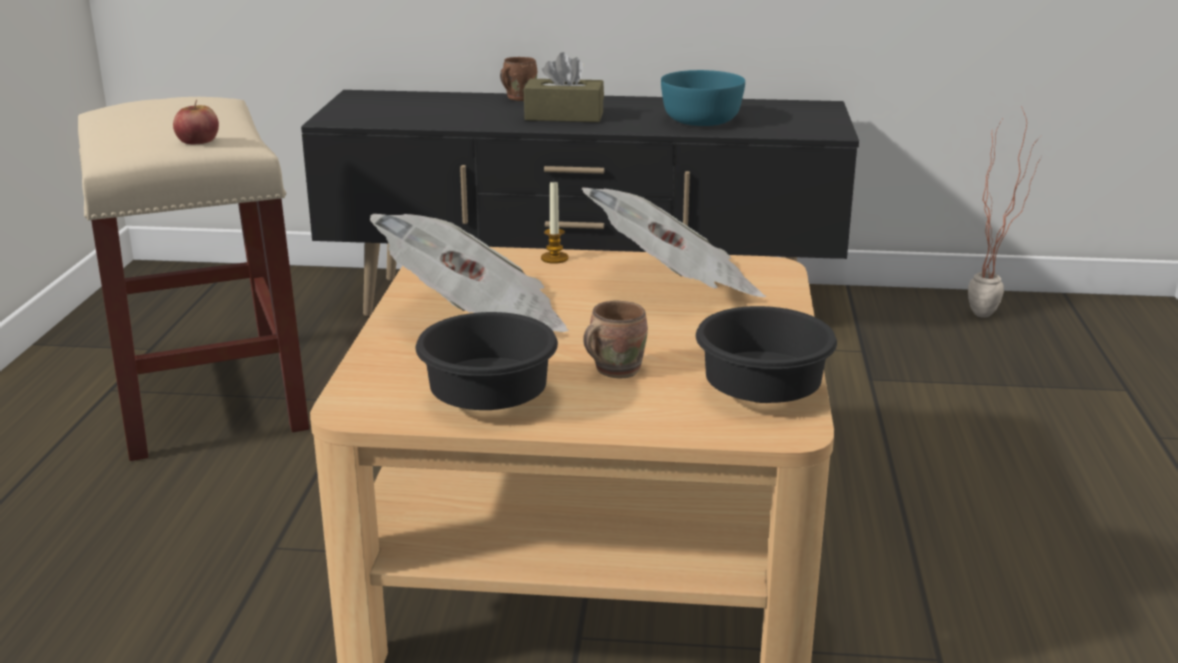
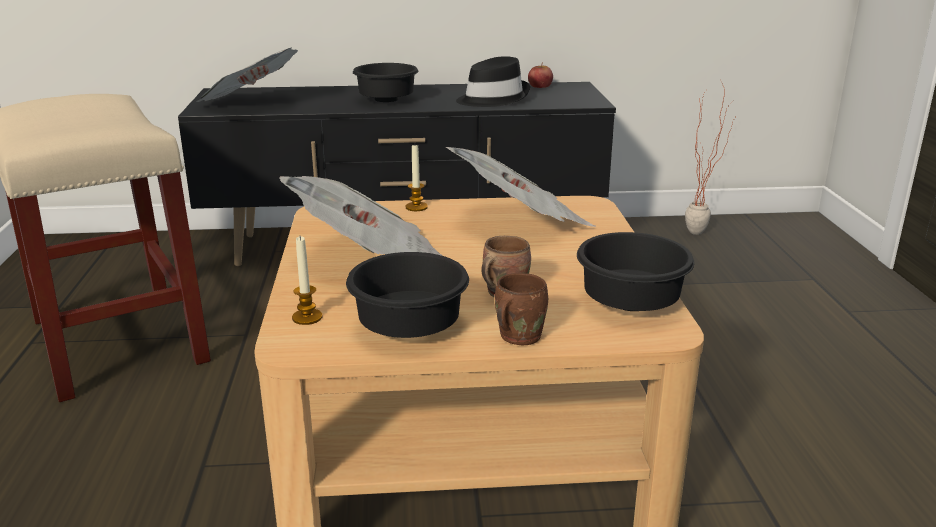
camera: 10 degrees left, 0 degrees up
apple [173,100,219,144] -> apple moved to [528,62,553,88]
brown mug [500,57,537,101] -> brown mug moved to [495,273,548,345]
brown tissue box [524,52,604,122] -> black bowl [353,63,418,102]
turquoise bowl [661,70,745,126] -> black hat [456,56,530,107]
none -> newspaper [196,47,298,102]
none -> candle [292,236,322,325]

